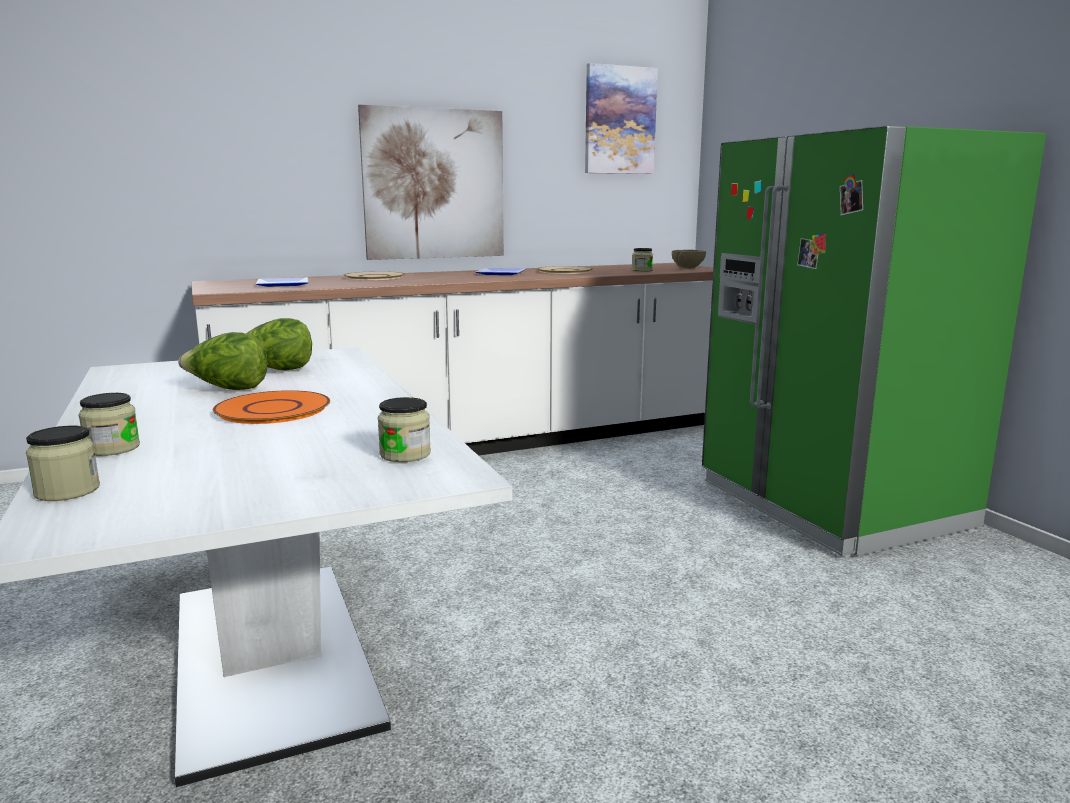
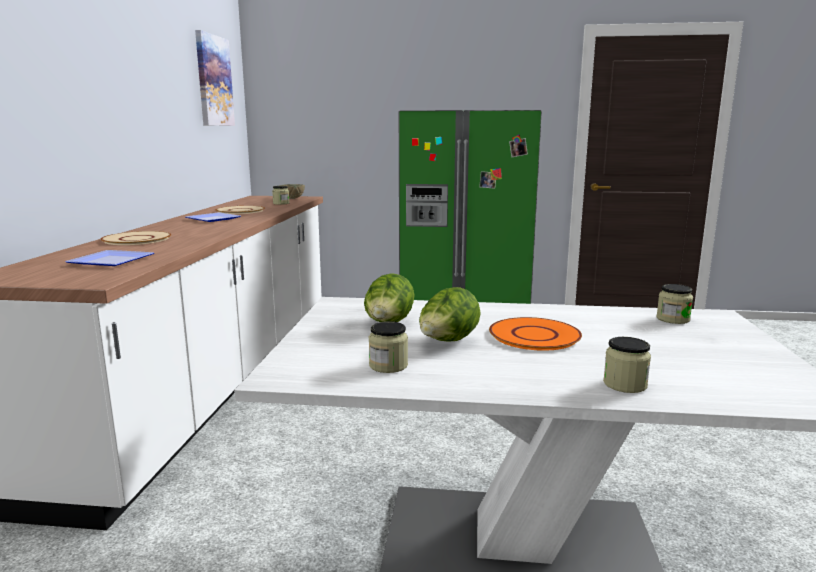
camera: 60 degrees left, 0 degrees up
jar [26,426,100,501] -> jar moved to [369,321,408,373]
picture [358,105,504,260] -> none

